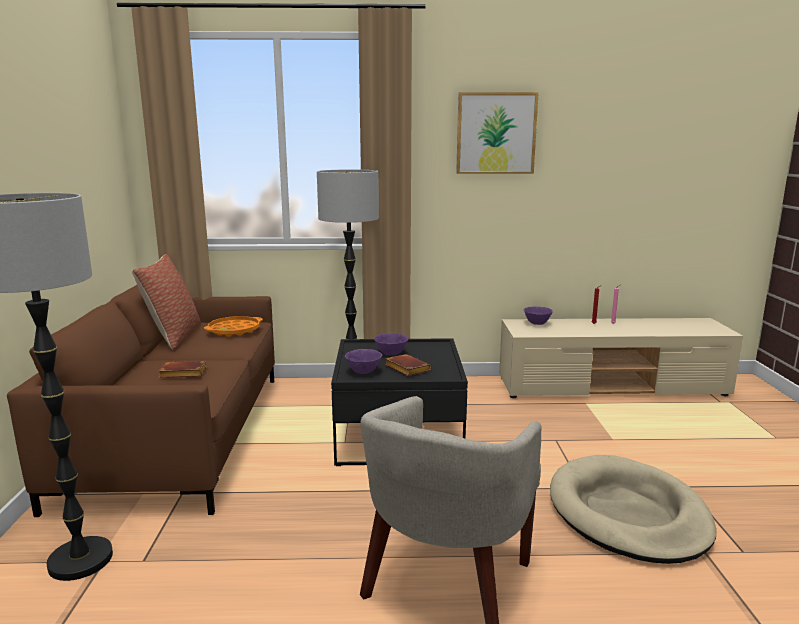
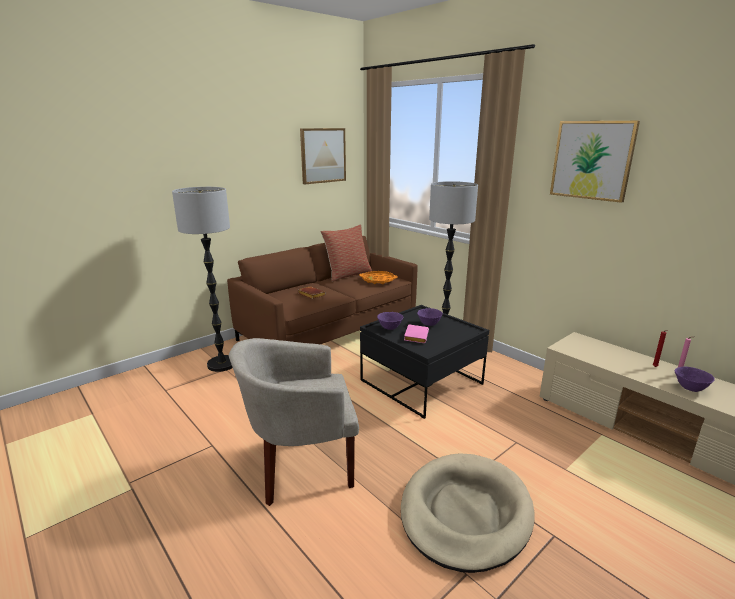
camera: 50 degrees right, 5 degrees up
brown book [385,354,431,376] -> pink book [404,324,429,343]
purple bowl [524,306,553,325] -> purple bowl moved to [675,367,715,392]
none -> picture [300,128,346,184]

